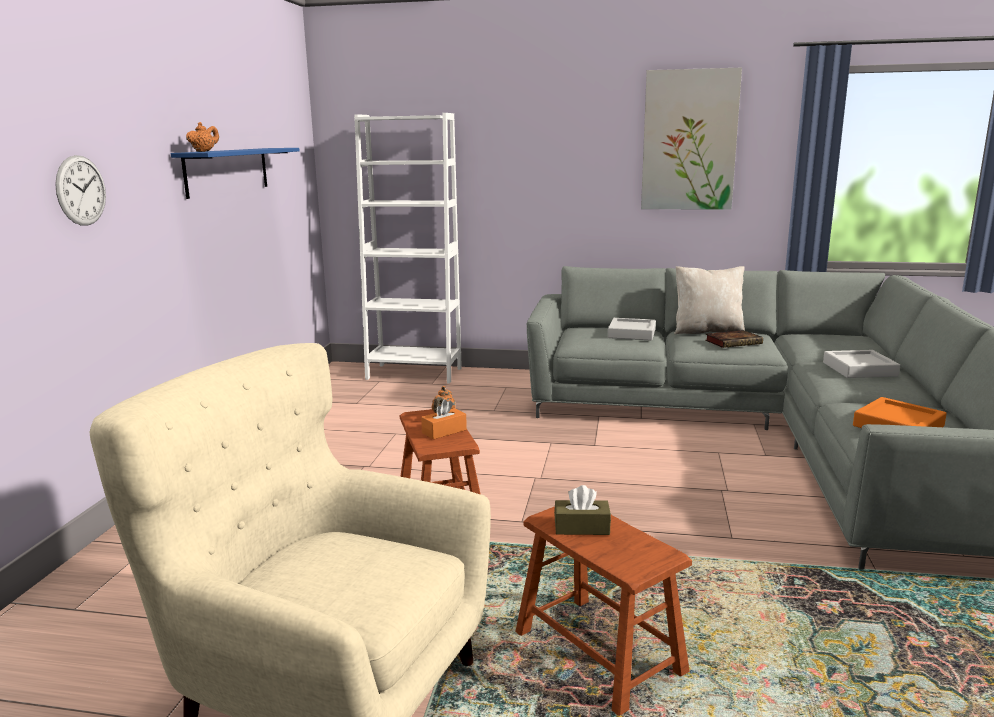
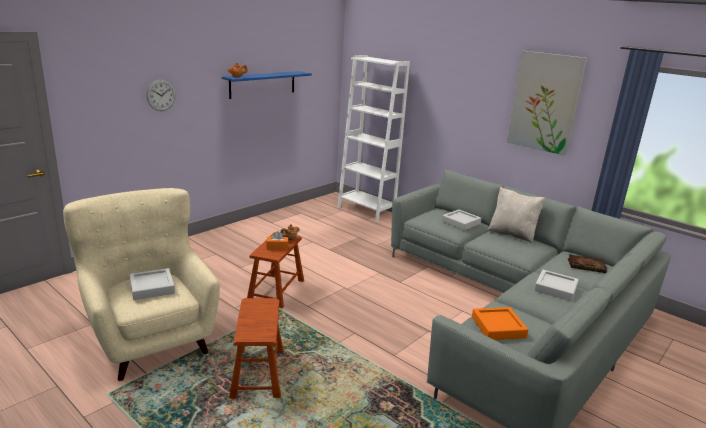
camera: 30 degrees right, 5 degrees up
brown tissue box [554,485,611,535] -> none
book [705,330,763,348] -> book moved to [568,254,607,273]
none -> grey tray [129,268,175,300]

